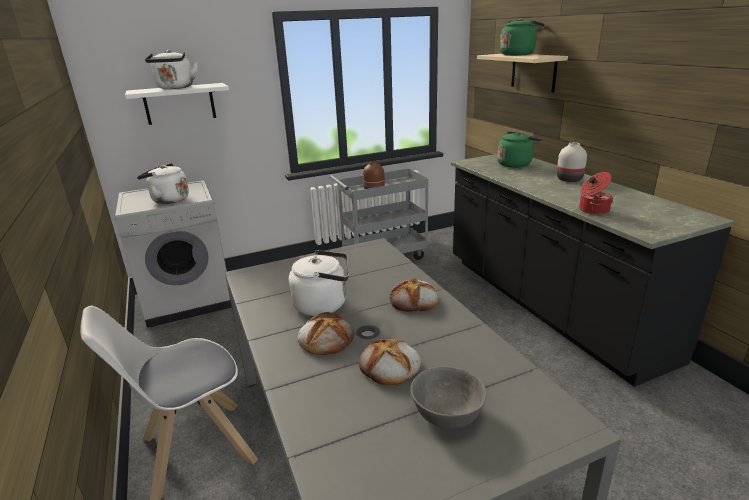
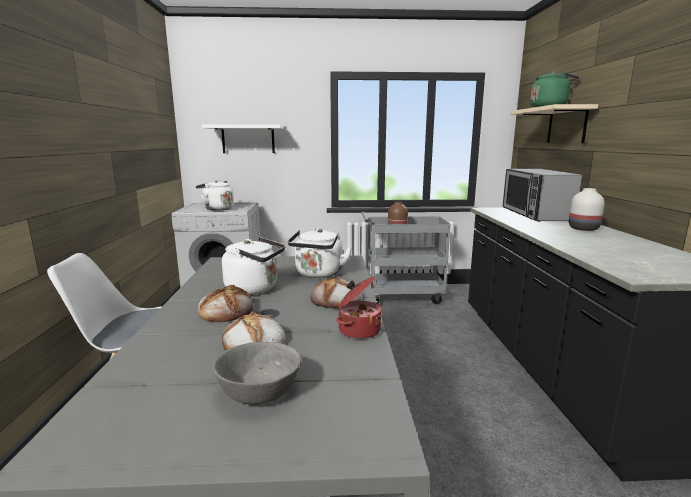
camera: 20 degrees right, 10 degrees down
white kettle [145,50,198,89] -> white kettle moved to [288,228,352,278]
green kettle [497,131,542,168] -> microwave [502,169,582,222]
cooking pot [579,172,613,215] -> cooking pot moved to [336,276,381,339]

